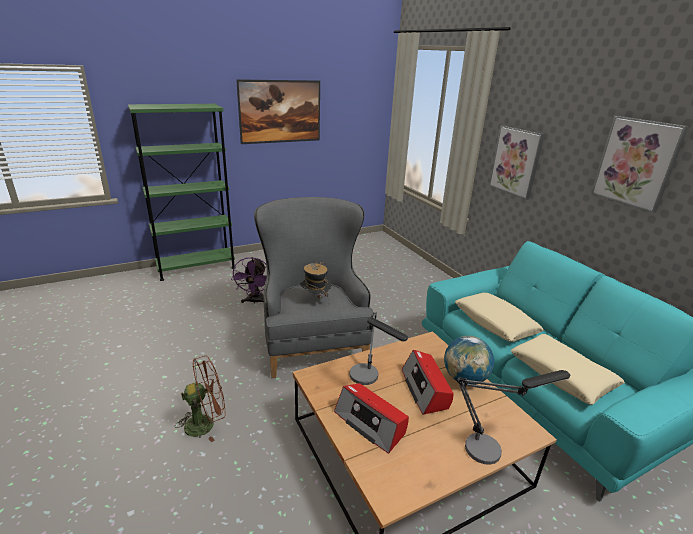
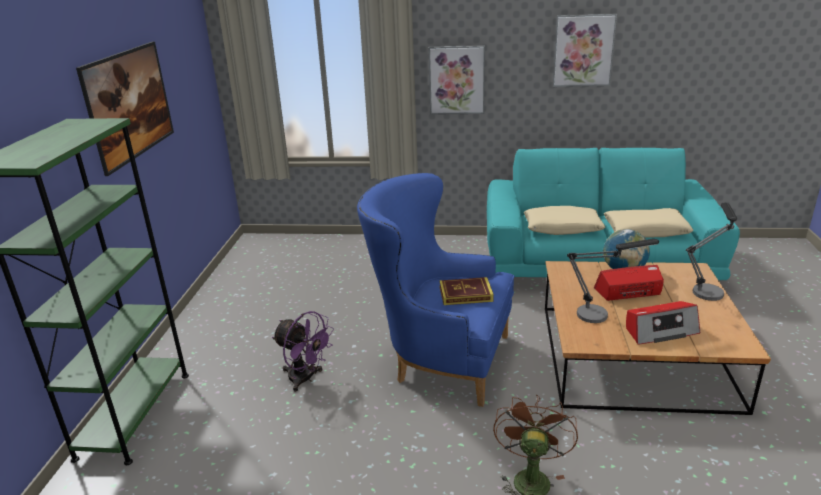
camera: 55 degrees left, 0 degrees up
grey armchair [254,197,374,378] -> blue armchair [357,173,514,407]
hat [300,262,331,299] -> book [439,277,494,305]
radio [402,350,454,415] -> radio turned 150 degrees clockwise [594,265,664,301]

